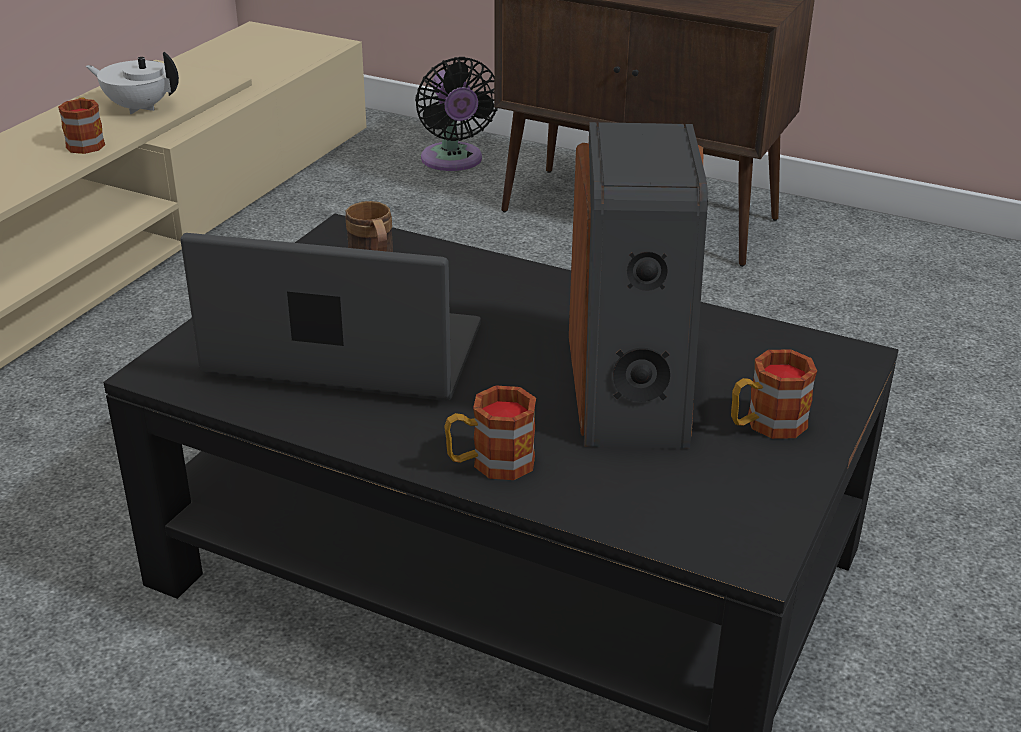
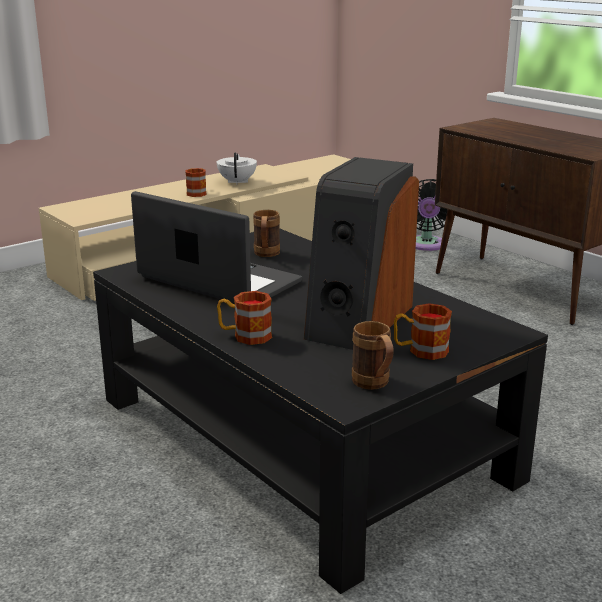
camera: 25 degrees right, 10 degrees down
white teapot [86,52,179,114] -> white teapot turned 45 degrees clockwise [217,152,257,185]
none -> brown mug [352,321,394,390]

